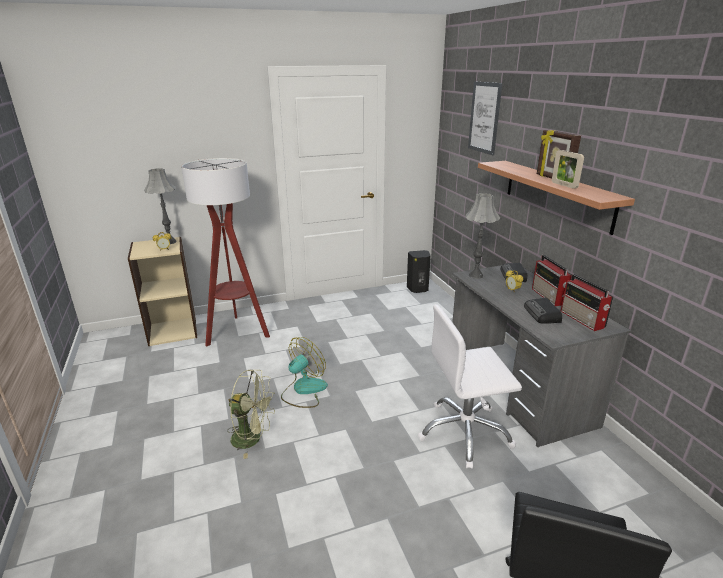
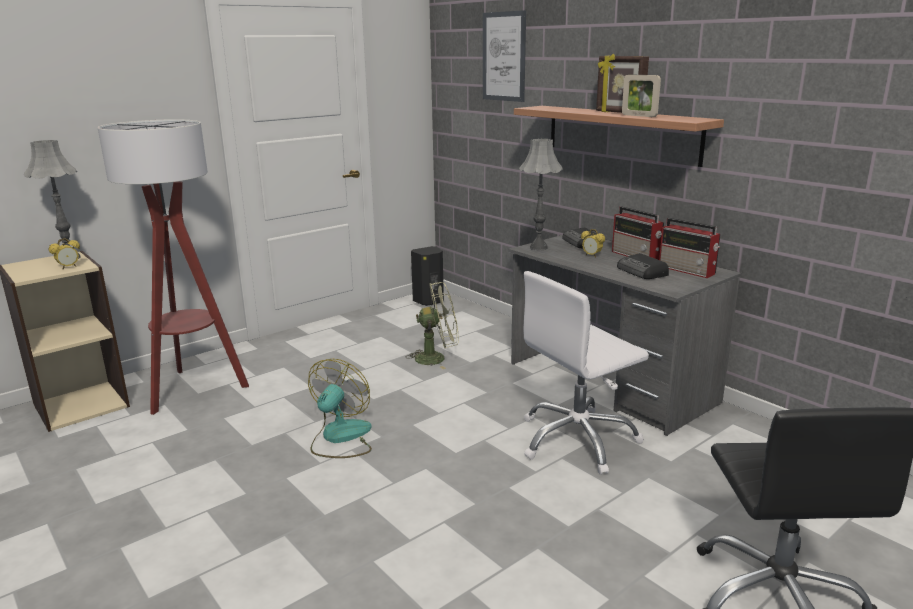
camera: 20 degrees left, 5 degrees down
green fan [227,369,275,459] -> green fan moved to [405,282,459,369]

